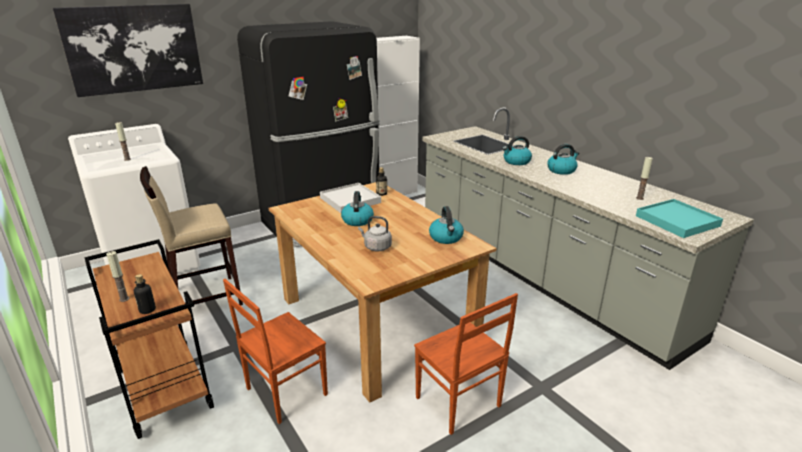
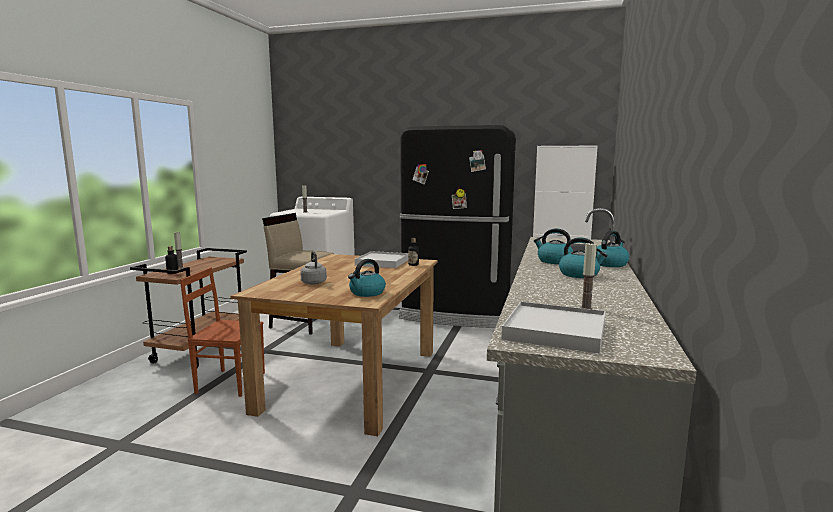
camera: 50 degrees right, 15 degrees down
picture [53,4,203,97] -> none
kettle [341,191,374,226] -> kettle moved to [596,230,630,267]
brown chair [414,293,518,435] -> none
turquoise tray [636,199,723,238] -> white tray [501,301,605,354]

